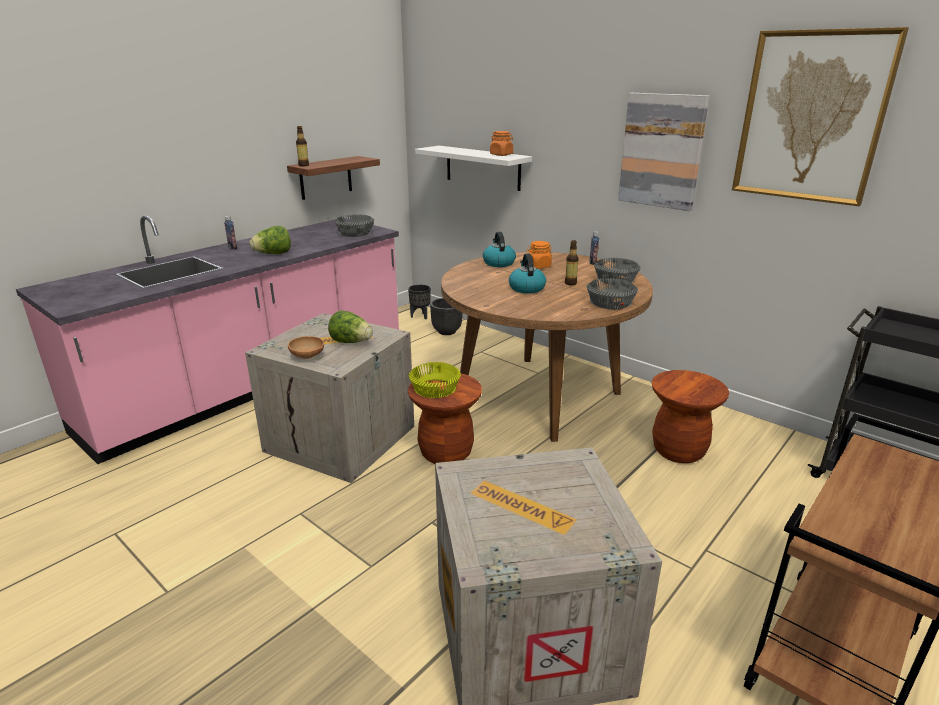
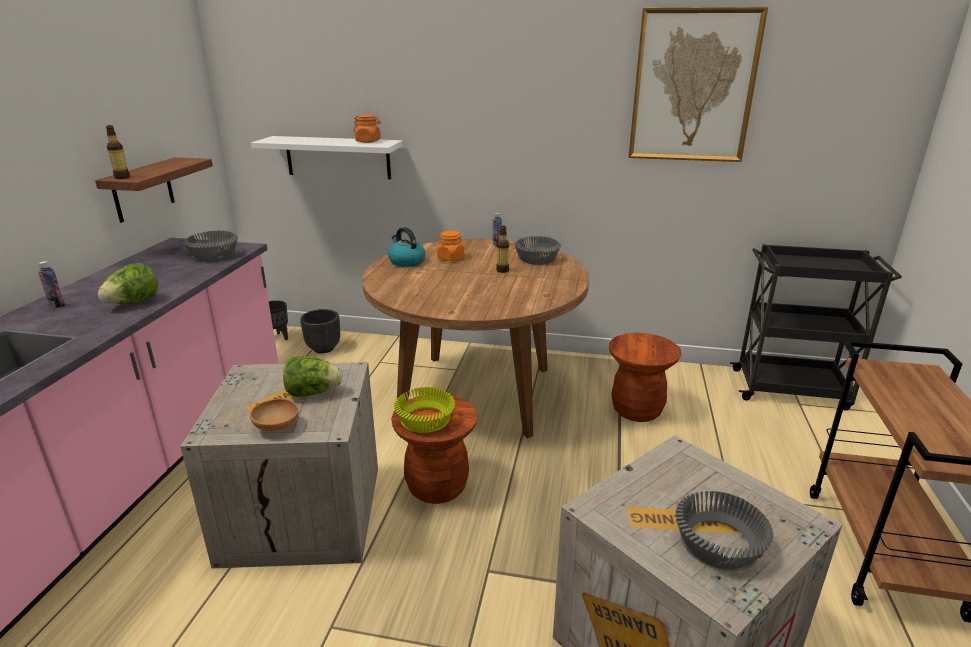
camera: 30 degrees left, 0 degrees up
kettle [509,253,546,294] -> none
grey bowl [587,278,638,309] -> grey bowl moved to [675,491,773,571]
picture [618,93,710,211] -> none

